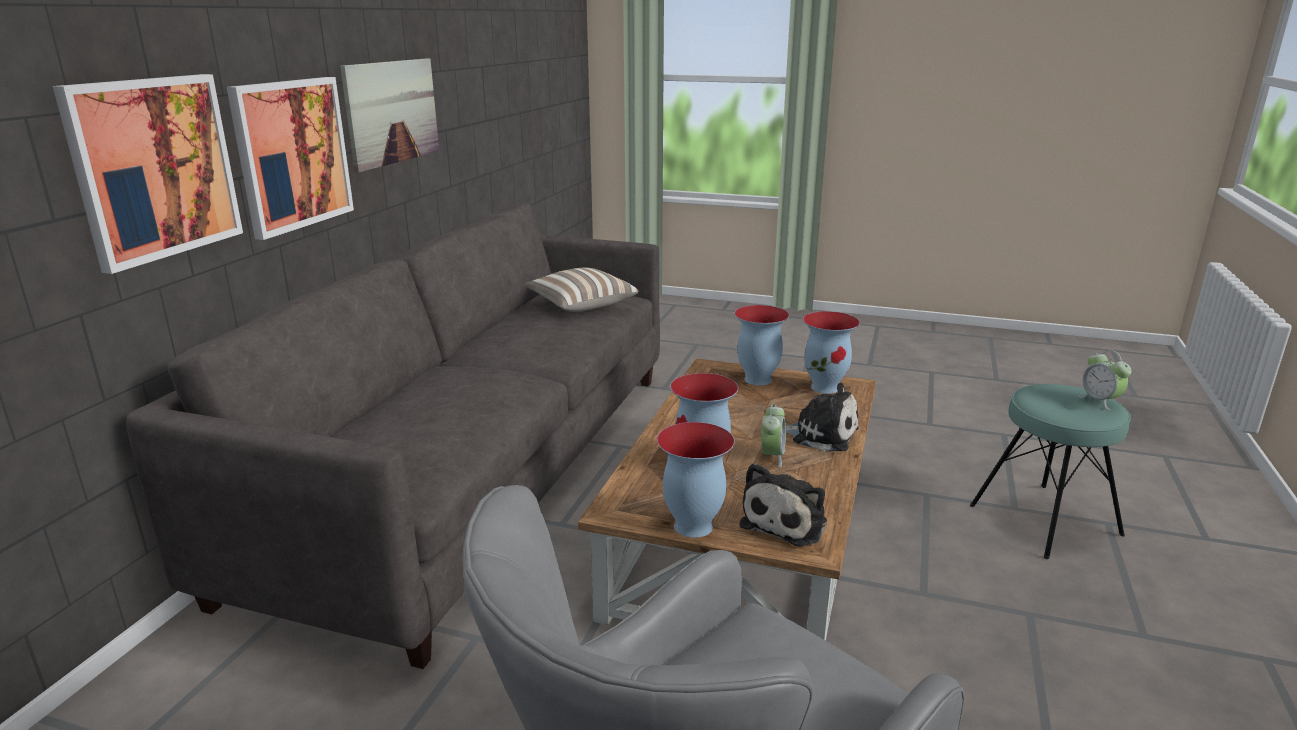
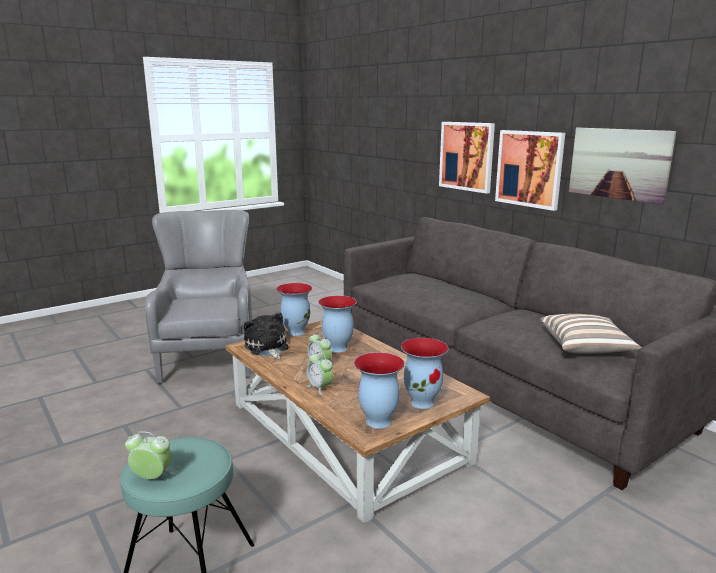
camera: 125 degrees right, 5 degrees down
plush toy [786,383,859,451] -> alarm clock [307,352,333,395]

